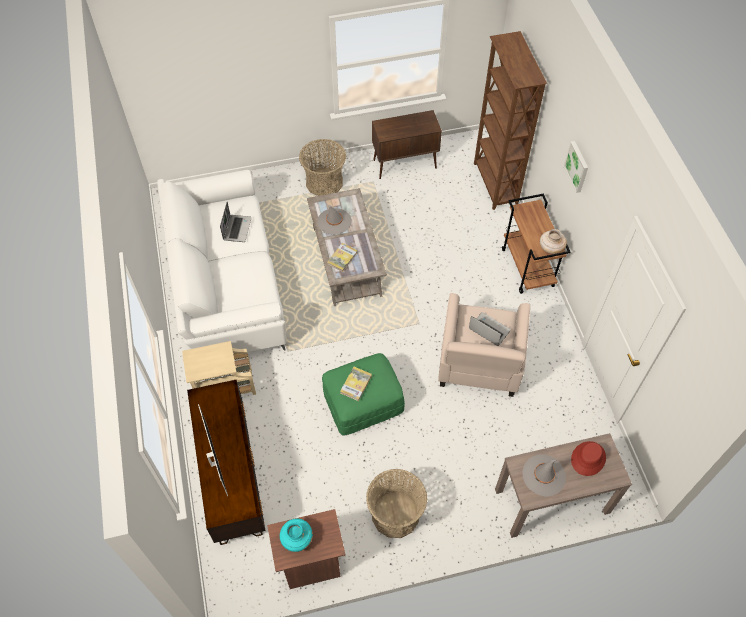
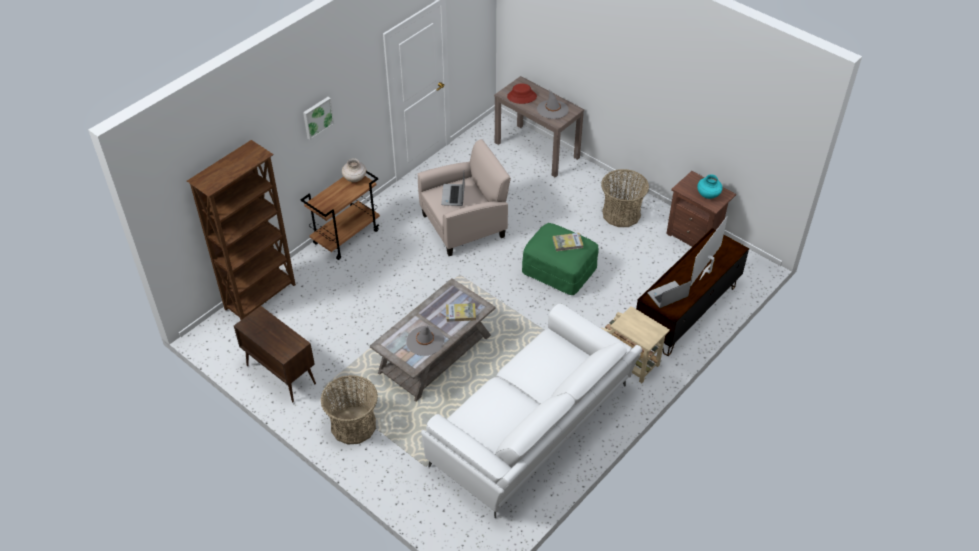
camera: 125 degrees left, 10 degrees down
laptop [220,202,252,242] -> laptop moved to [647,281,691,308]

